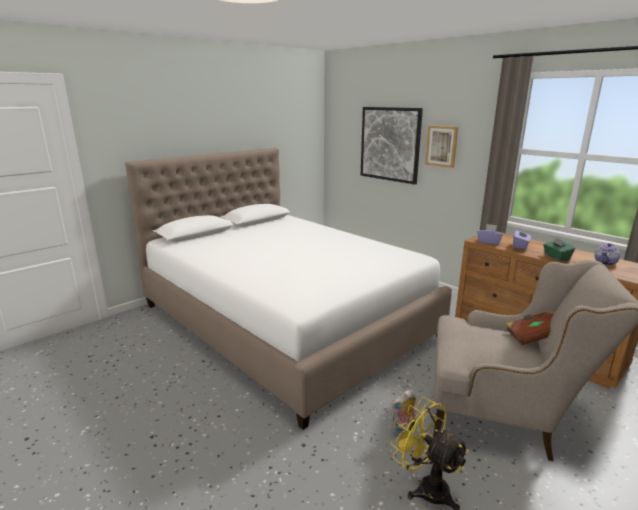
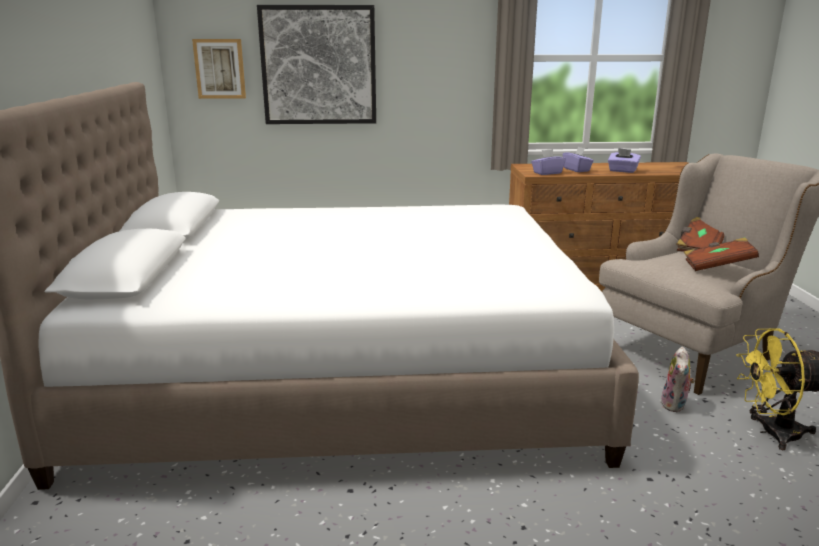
camera: 50 degrees left, 0 degrees up
picture [425,126,458,168] -> picture moved to [192,39,246,99]
green tissue box [543,237,575,261] -> purple tissue box [608,148,641,173]
teapot [595,243,620,265] -> none
none -> brown book [684,237,759,271]

